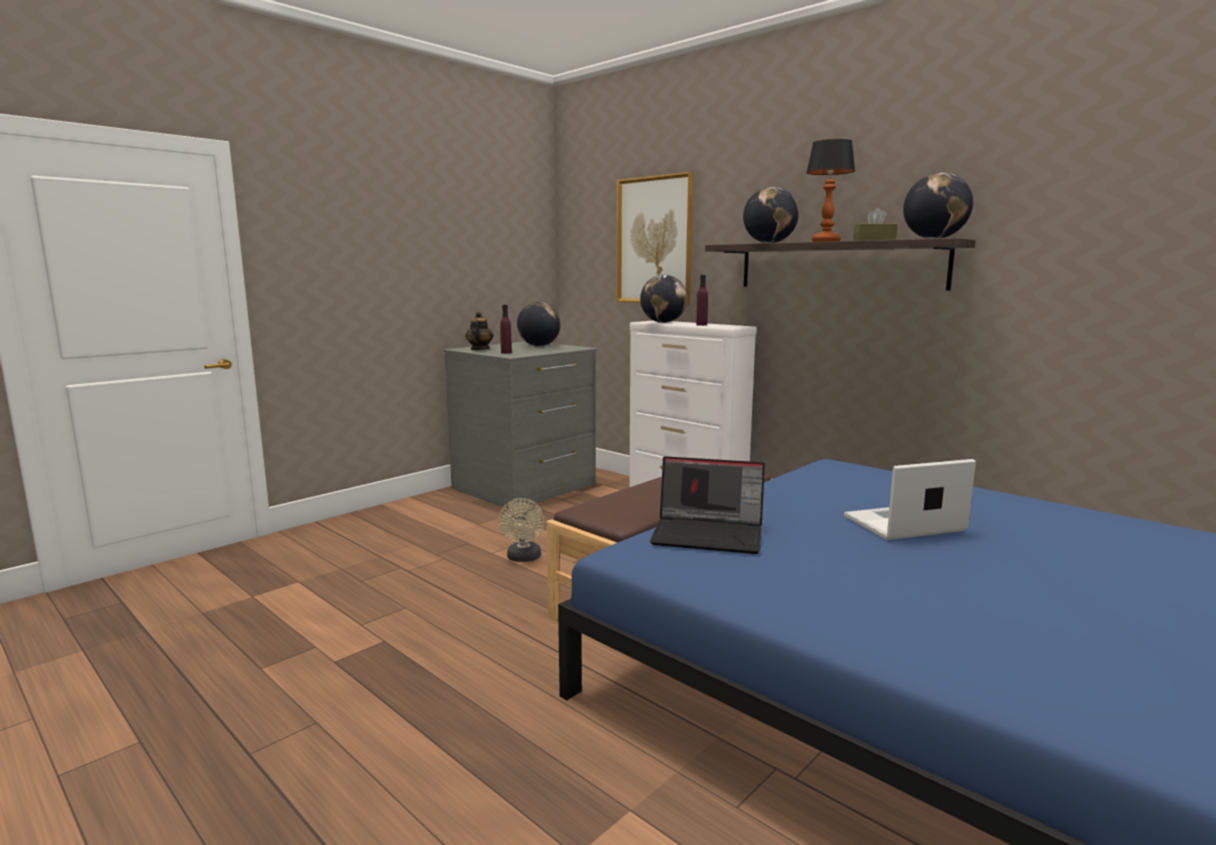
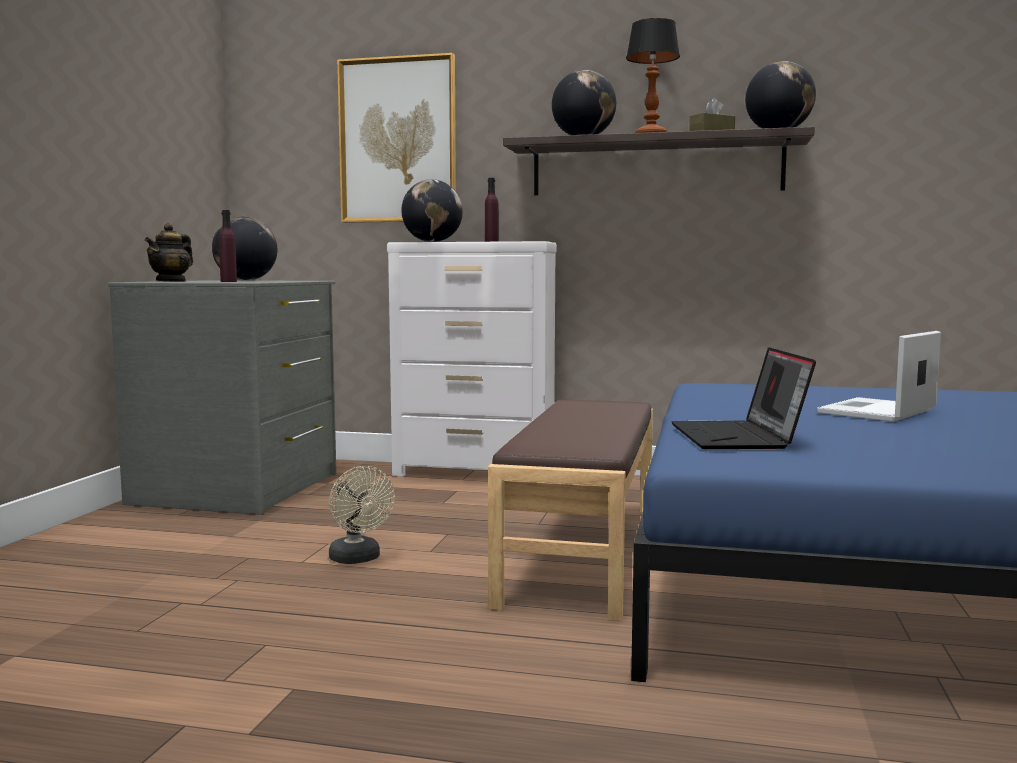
camera: 30 degrees left, 5 degrees down
teapot [465,311,494,350] -> teapot turned 135 degrees counterclockwise [145,223,193,282]
laptop [650,456,765,554] -> laptop turned 105 degrees clockwise [671,347,816,449]

